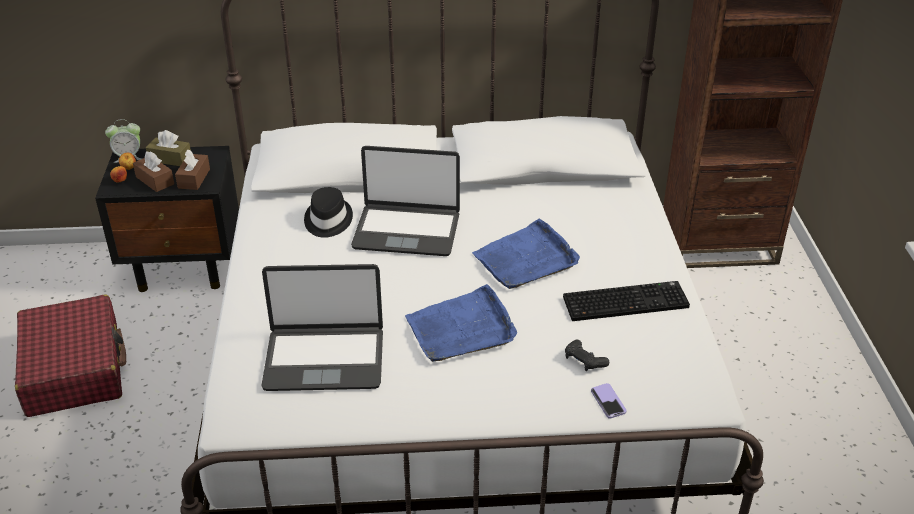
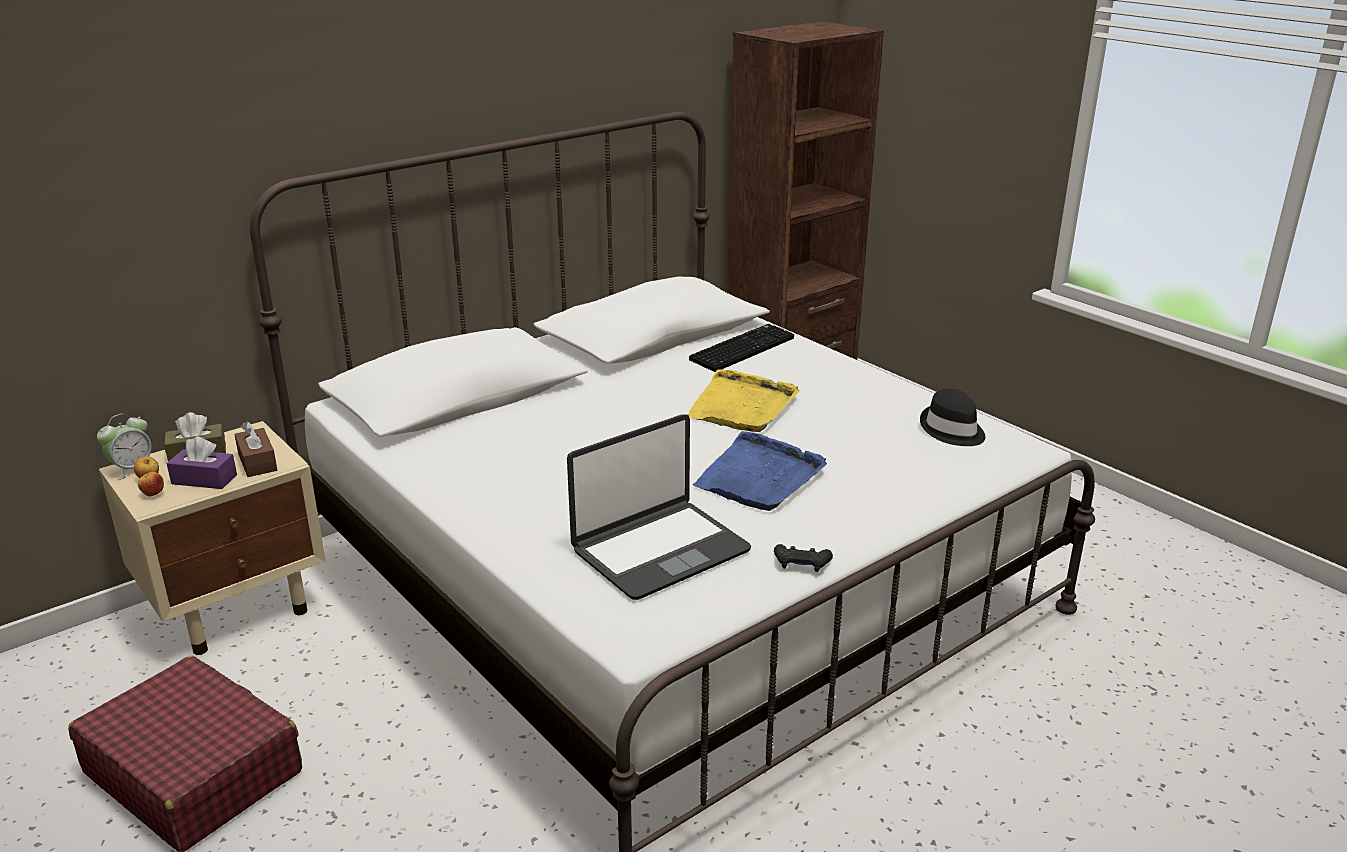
camera: 35 degrees left, 10 degrees down
black nightstand [95,146,239,292] -> beige nightstand [99,421,326,655]
brown tissue box [133,151,174,192] -> purple tissue box [167,436,237,489]
black hat [304,187,353,238] -> black hat moved to [920,388,985,446]
laptop [351,146,460,256] -> none
blue tray [472,219,580,289] -> yellow tray [687,369,800,432]
keyboard [563,281,690,321] -> keyboard moved to [689,324,794,372]
black game controller [565,339,609,371] -> black game controller moved to [774,544,833,572]
phone [591,383,626,419] -> none

